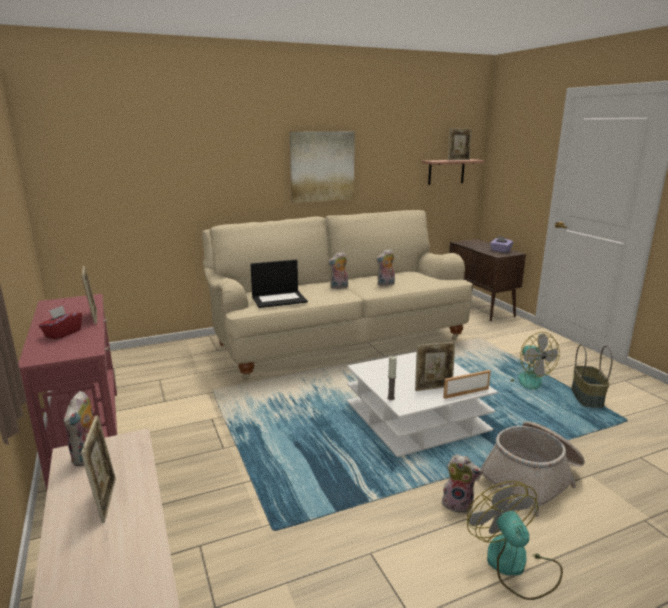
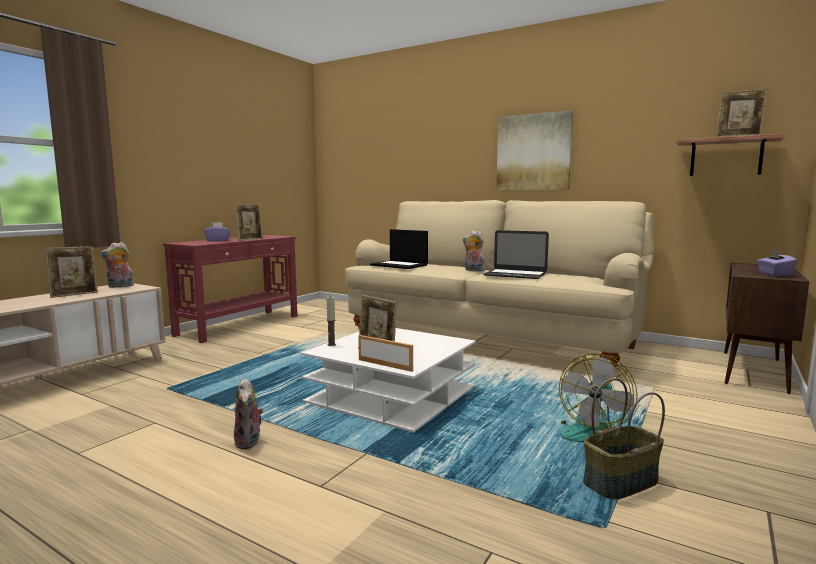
camera: 55 degrees right, 10 degrees down
red tissue box [39,306,82,339] -> purple tissue box [204,222,231,241]
plush toy [376,249,395,286] -> laptop [483,230,549,279]
fan [467,481,563,600] -> none
basket [476,421,585,517] -> none

